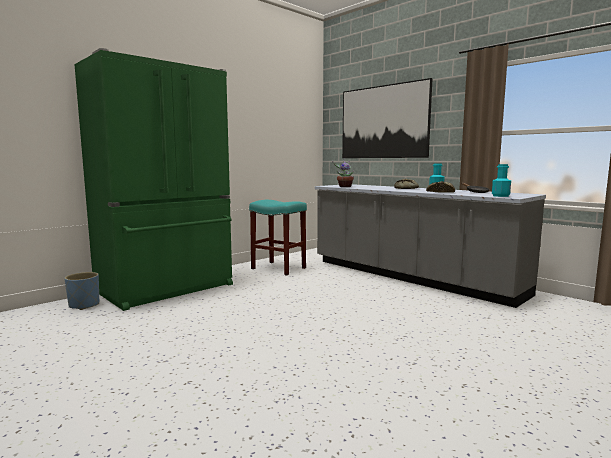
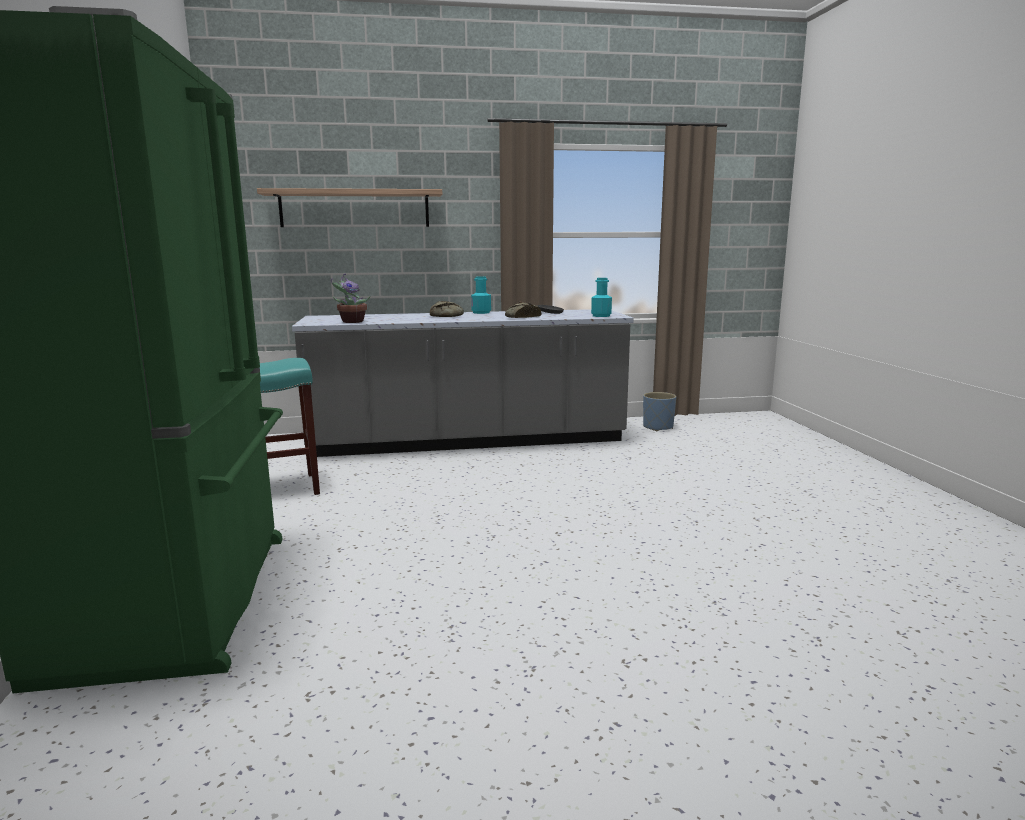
camera: 55 degrees left, 5 degrees up
blue planter [64,272,99,310] -> blue planter moved to [643,392,676,431]
picture [342,78,433,158] -> shelf [257,188,442,227]

